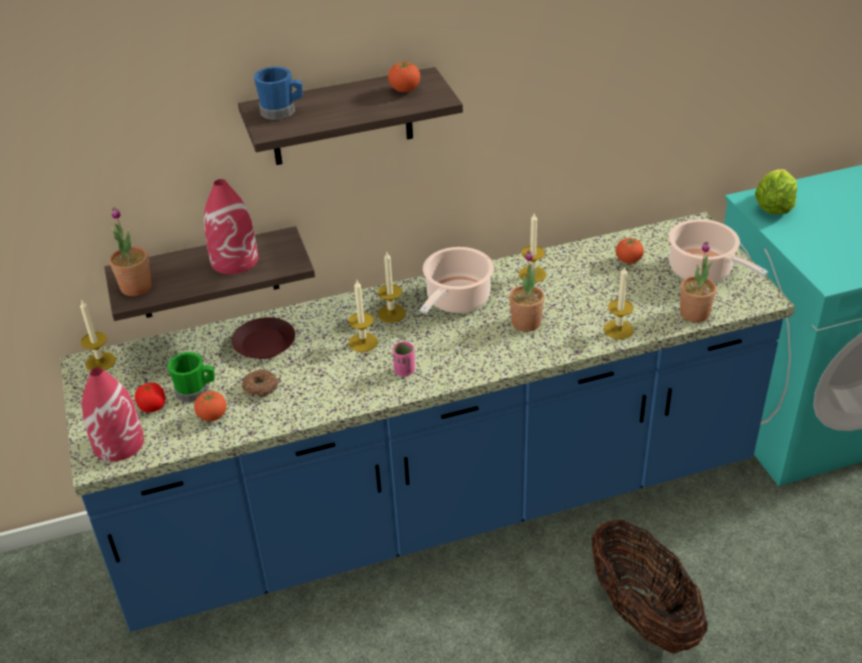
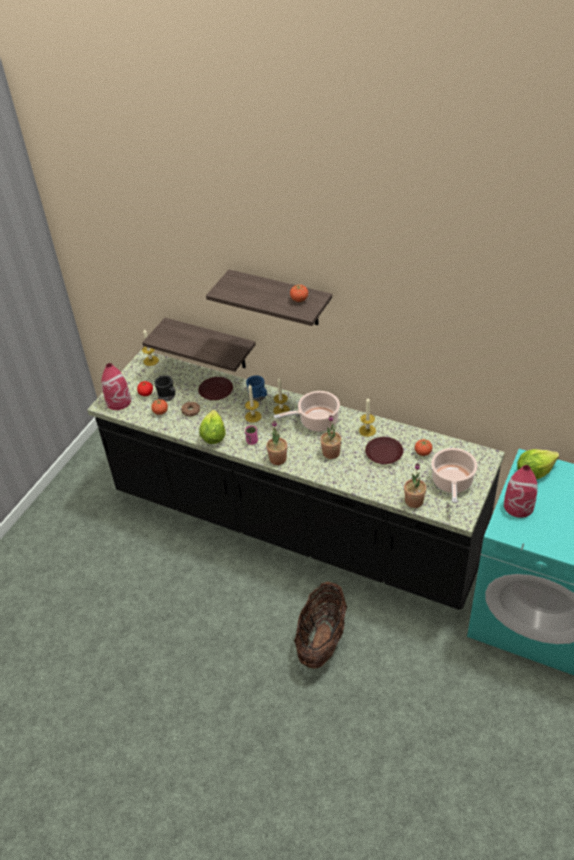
camera: 45 degrees right, 5 degrees up
blue counter [60,212,795,632] -> black counter [87,349,505,610]
potted plant [109,207,152,296] -> potted plant moved to [266,421,287,465]
green mug [168,352,215,402] -> black mug [154,375,176,402]
red vase [204,179,258,274] -> red vase moved to [504,465,537,518]
blue mug [254,66,303,120] -> blue mug moved to [246,375,267,402]
candle [604,266,634,339] -> none
none -> lettuce [199,410,226,444]
none -> brown plate [365,437,403,464]

